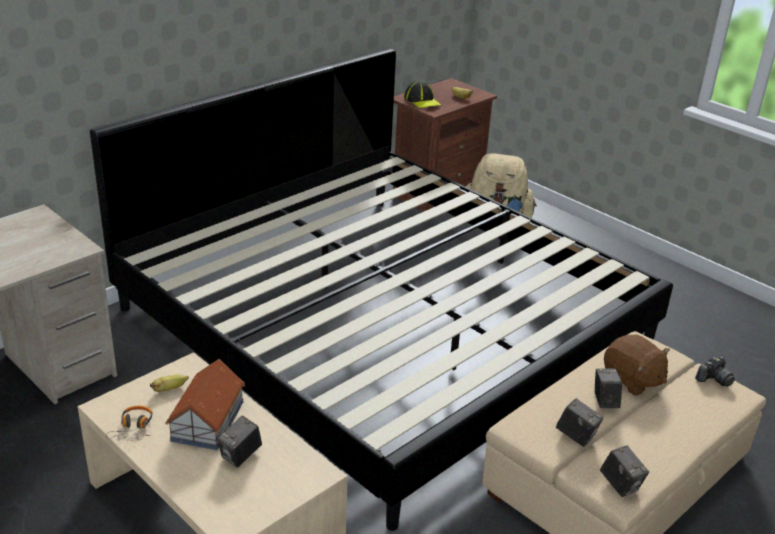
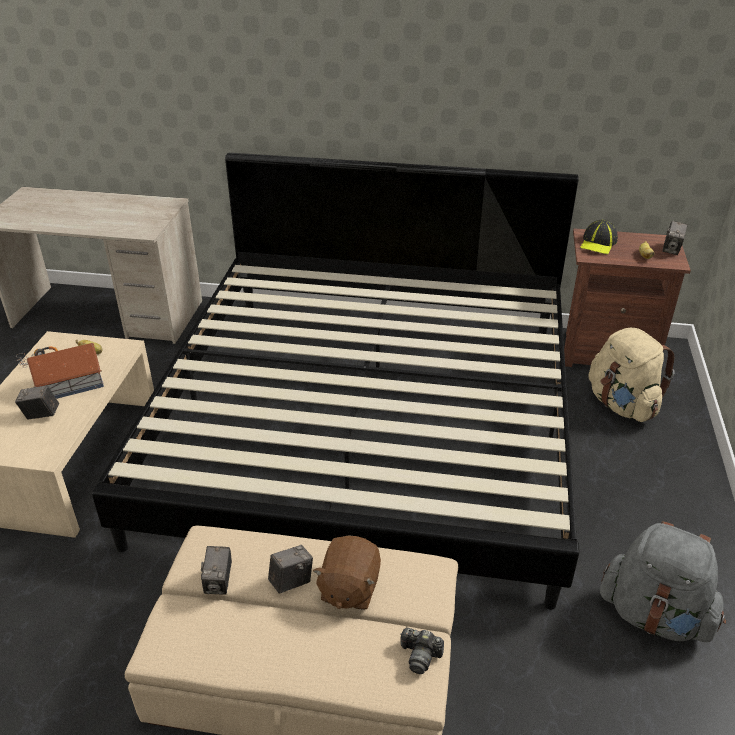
camera: 55 degrees right, 5 degrees up
camera [600,445,649,497] -> camera moved to [662,221,688,255]
none -> grey backpack [600,521,726,642]

